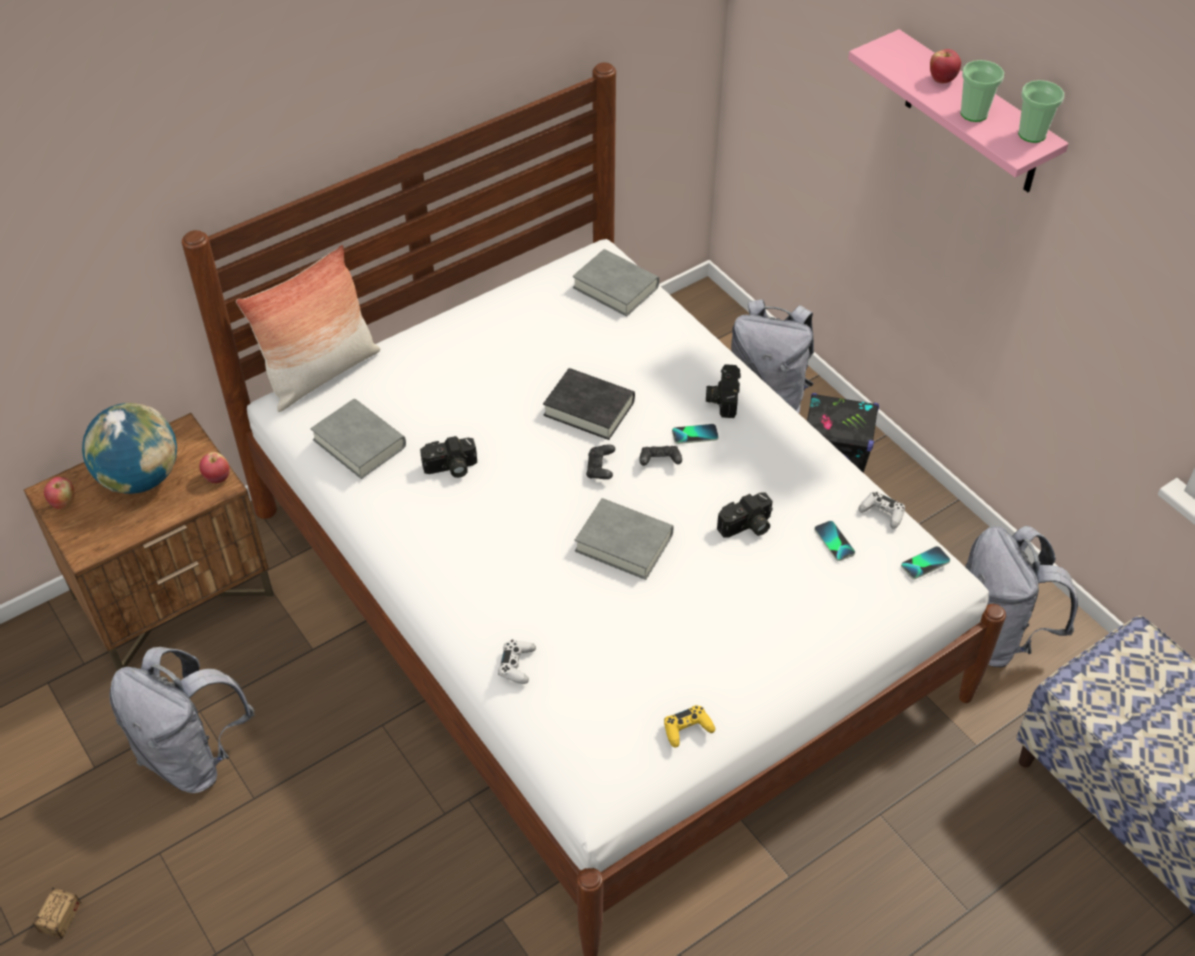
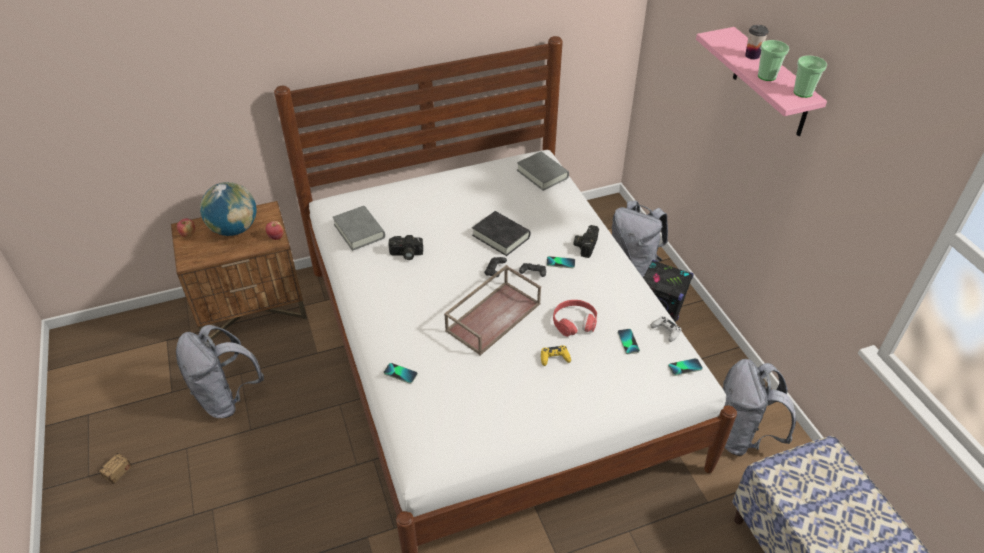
camera: 15 degrees right, 5 degrees down
pillow [236,245,380,412] -> none
white game controller [498,640,536,684] -> phone [384,363,418,384]
grey book [575,498,674,580] -> brown tray [444,265,541,355]
yellow game controller [664,705,715,748] -> yellow game controller moved to [541,345,571,366]
camera [717,492,773,537] -> red headphones [553,300,597,337]
apple [930,49,961,83] -> cup [745,25,769,59]

